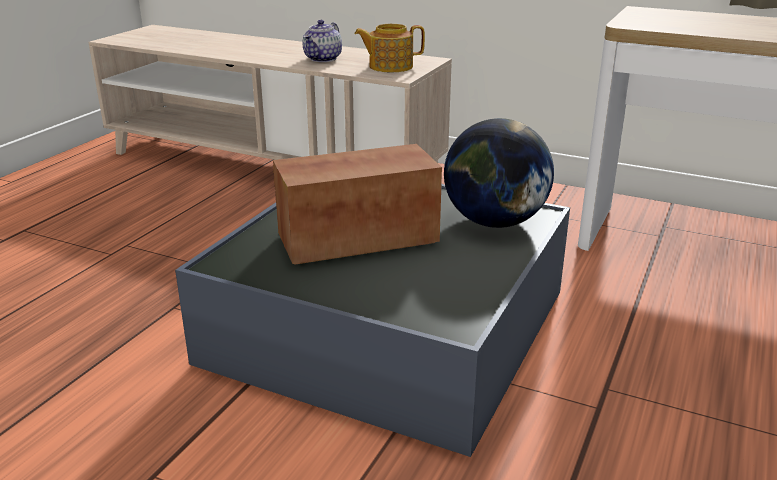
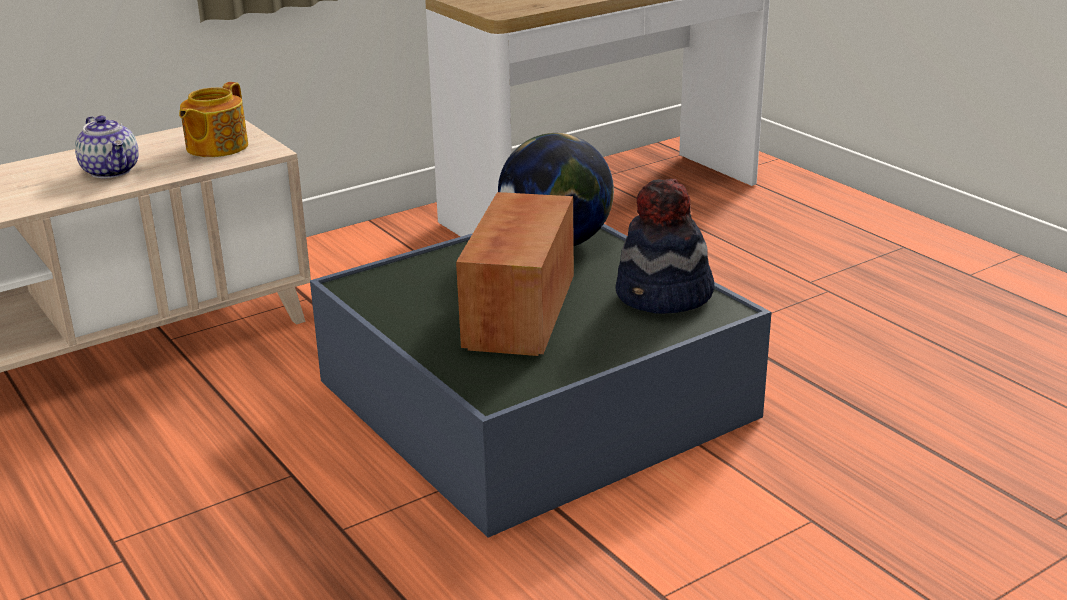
camera: 60 degrees left, 0 degrees up
none -> hat [616,179,714,314]

